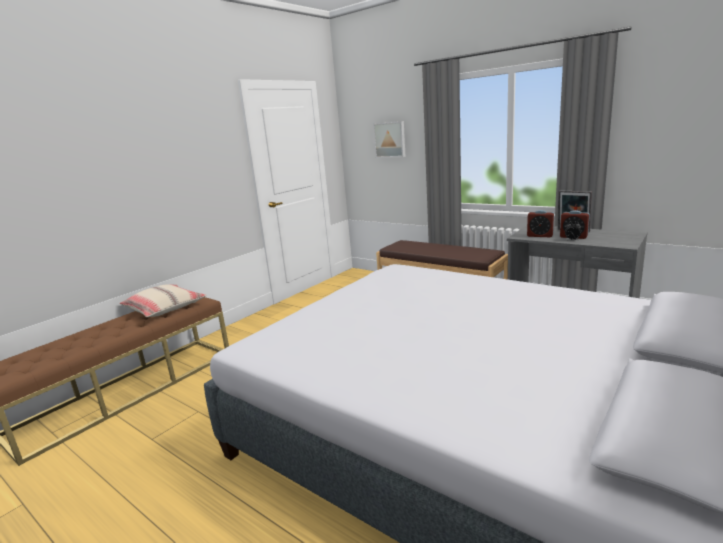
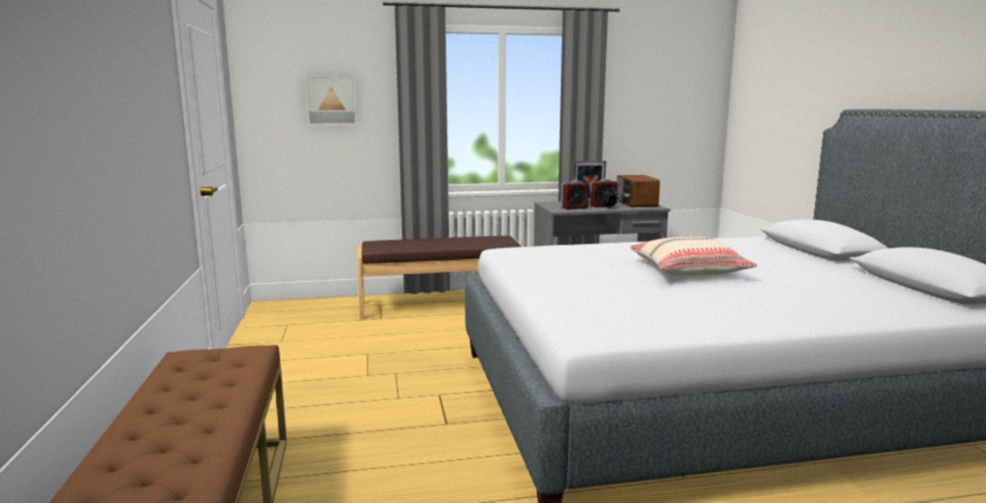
camera: 50 degrees left, 5 degrees down
beige pillow [119,284,206,317] -> beige pillow moved to [629,237,757,276]
none -> radio [617,175,660,207]

